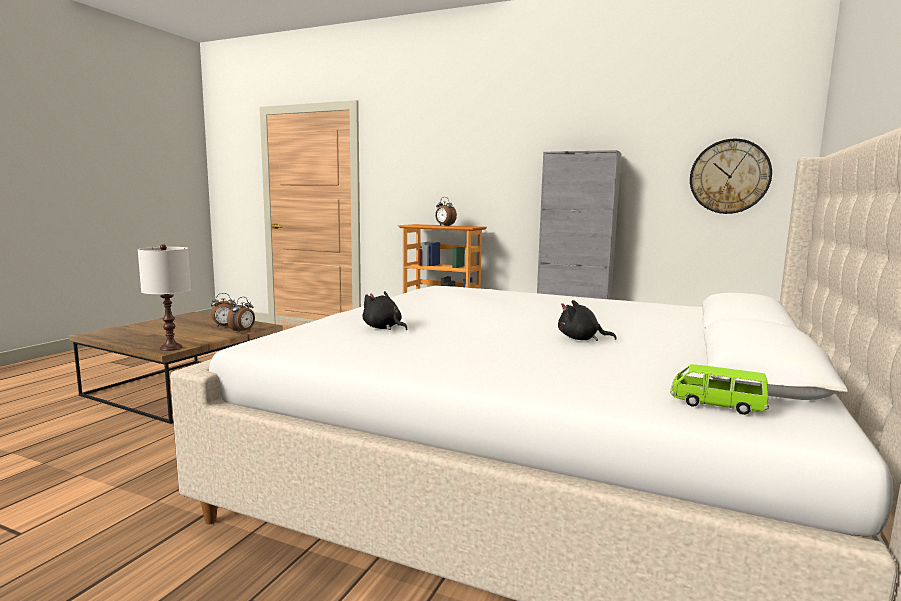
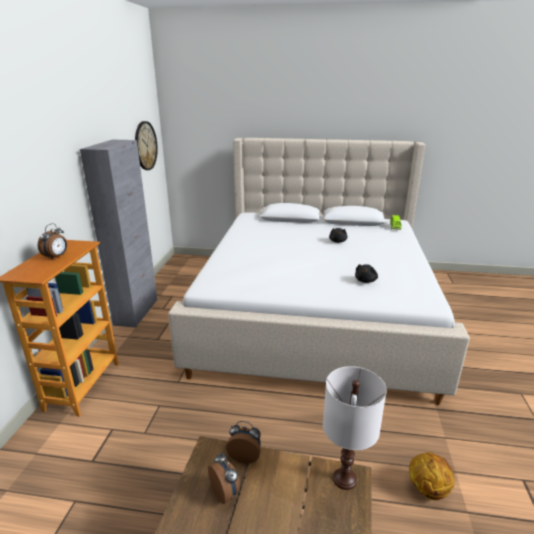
camera: 105 degrees left, 15 degrees up
none -> basketball [409,452,455,500]

